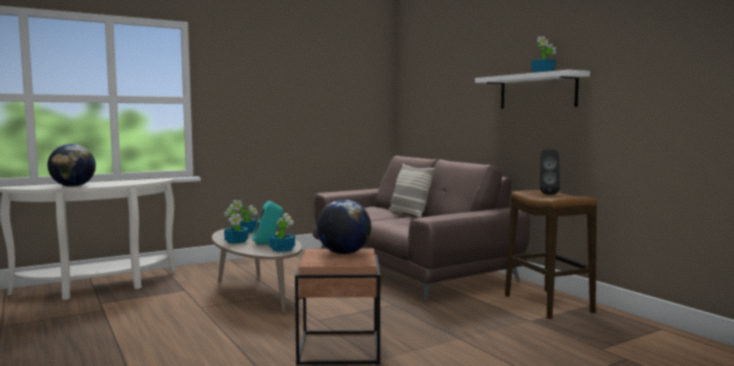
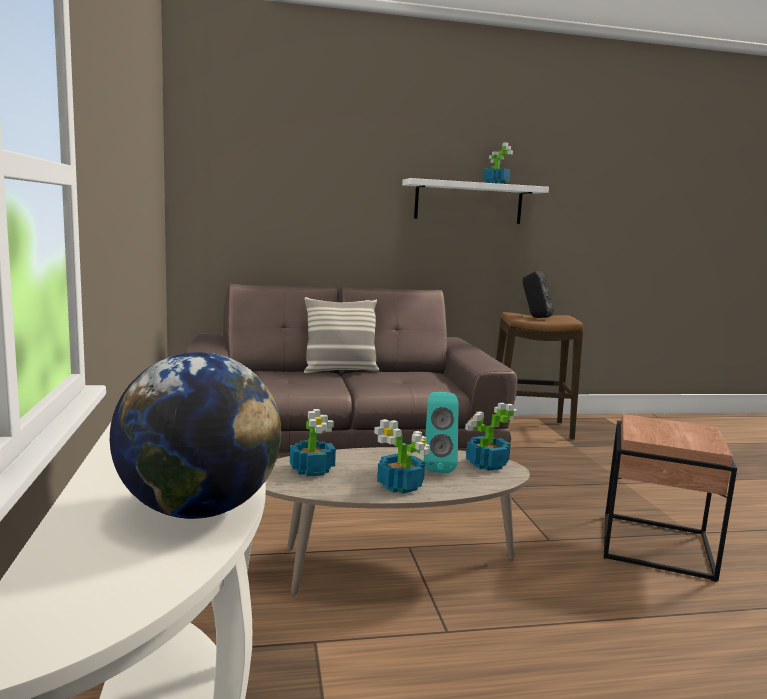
camera: 70 degrees left, 5 degrees up
globe [317,200,371,254] -> none

